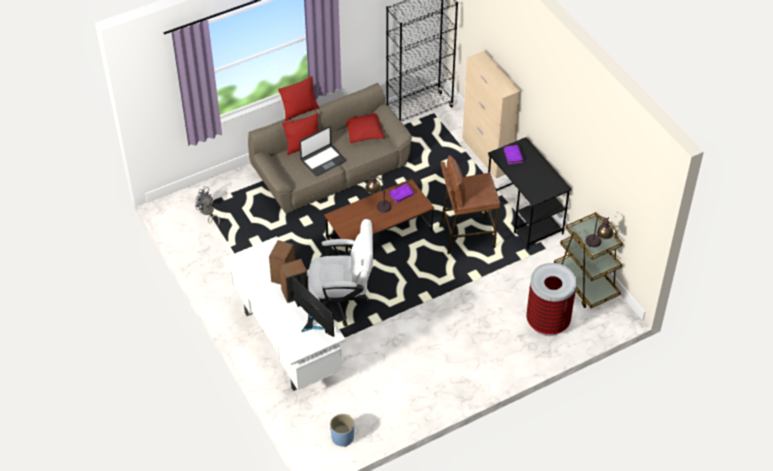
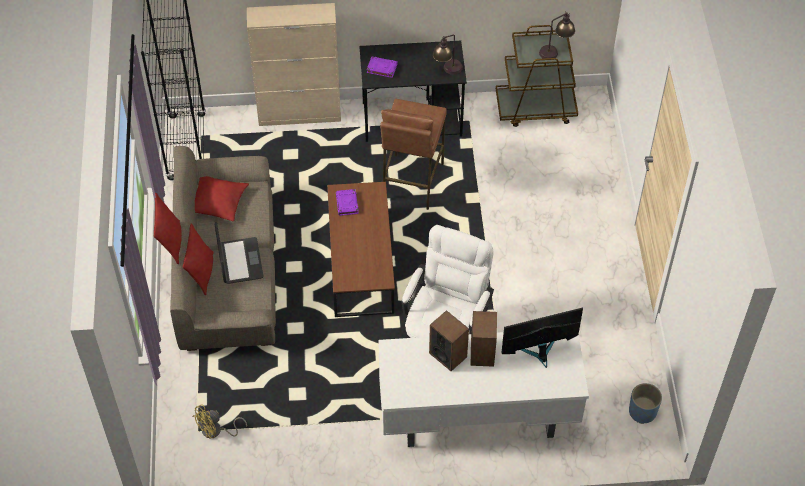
camera: 65 degrees left, 5 degrees up
grey fan [195,186,220,226] -> yellow fan [192,404,247,438]
table lamp [365,174,392,213] -> table lamp moved to [433,35,463,74]
trash can [526,263,577,336] -> none

